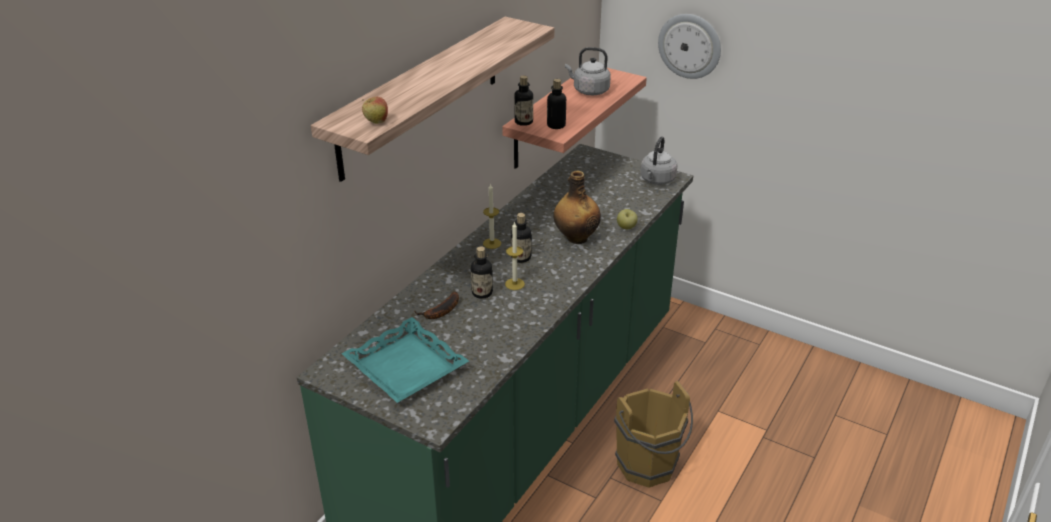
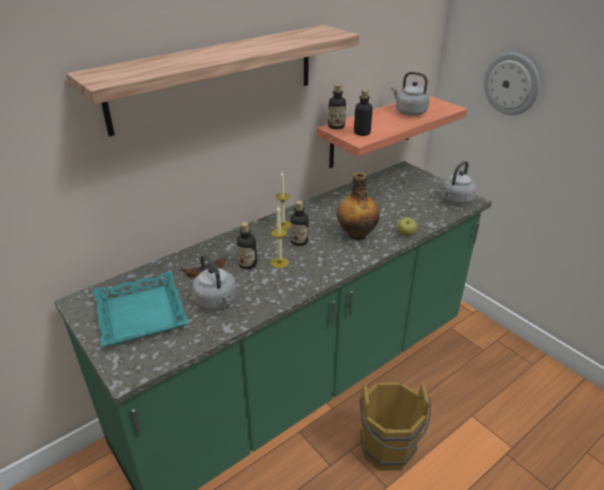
camera: 20 degrees right, 0 degrees up
apple [362,97,388,124] -> none
none -> grey kettle [192,255,236,310]

